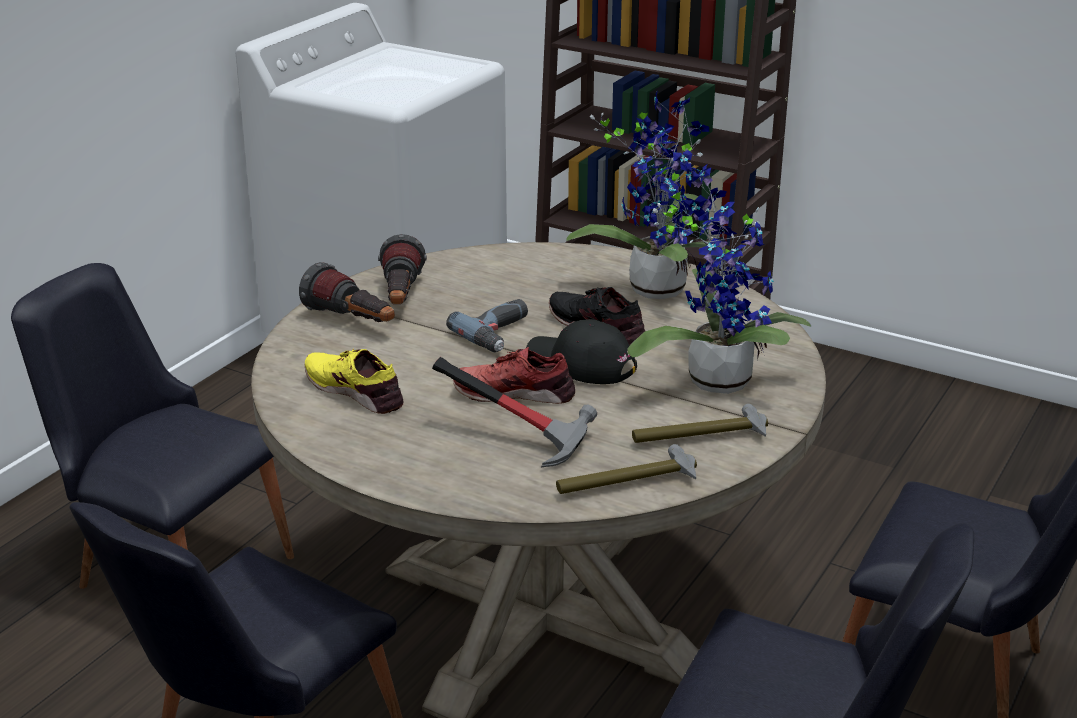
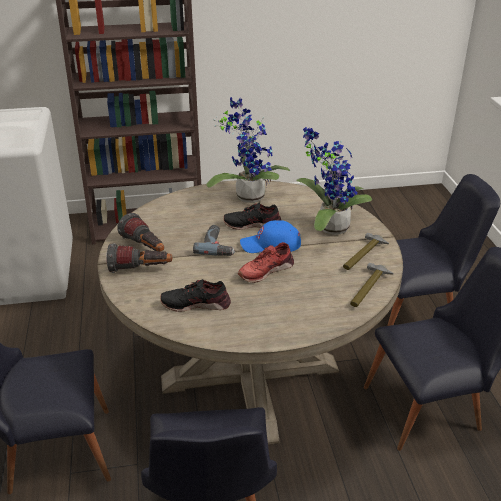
camera: 40 degrees left, 5 degrees up
yellow shoe [305,349,404,414] -> black shoe [160,279,231,312]
hammer [432,357,597,467] -> none
black cap [526,319,637,384] -> blue cap [240,220,301,253]

